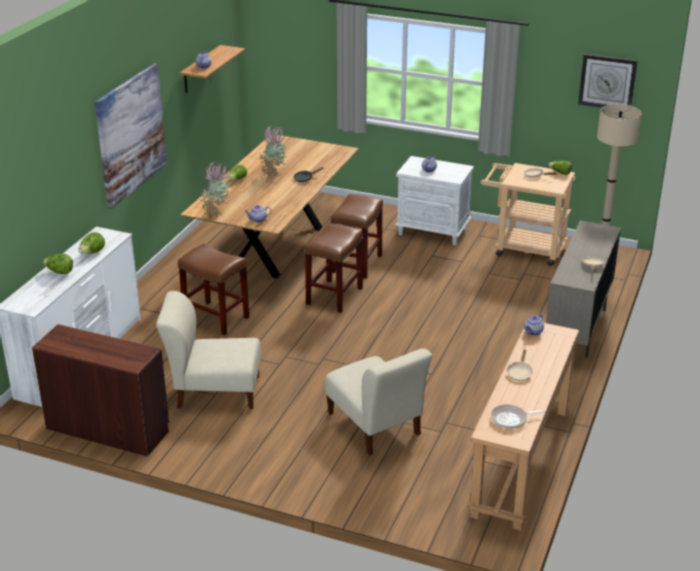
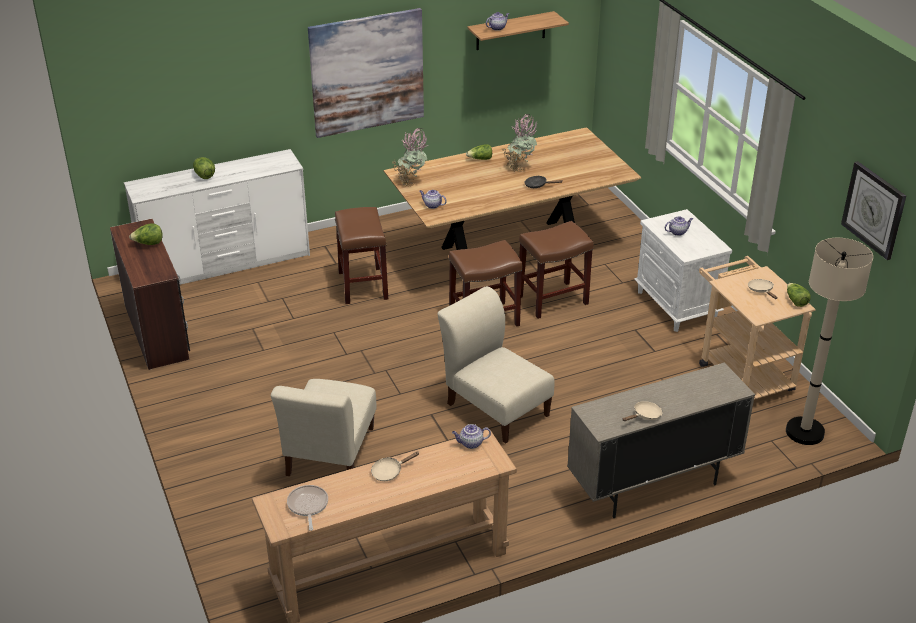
camera: 45 degrees right, 5 degrees up
lettuce [79,232,105,254] -> lettuce moved to [129,223,162,245]
beige chair [156,291,261,409] -> beige chair moved to [437,286,555,443]
frying pan [491,404,545,429] -> frying pan turned 45 degrees clockwise [287,485,328,531]

